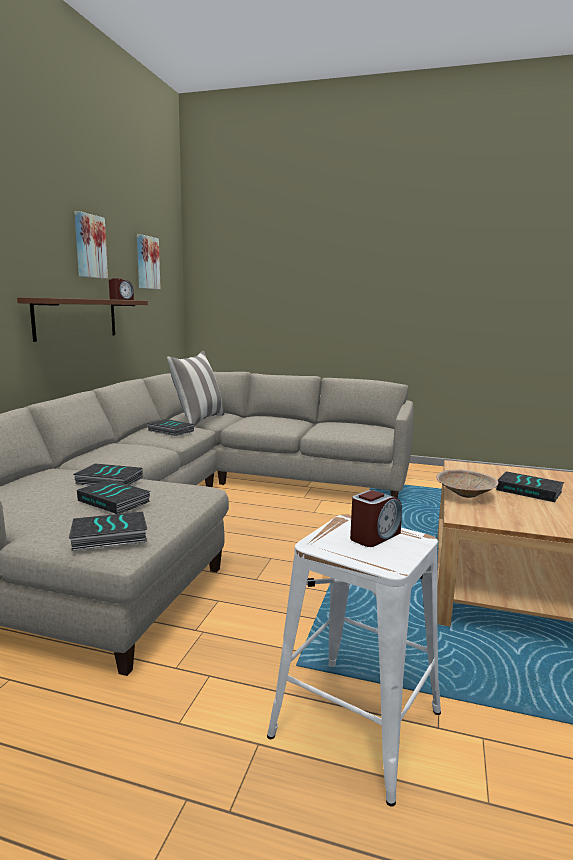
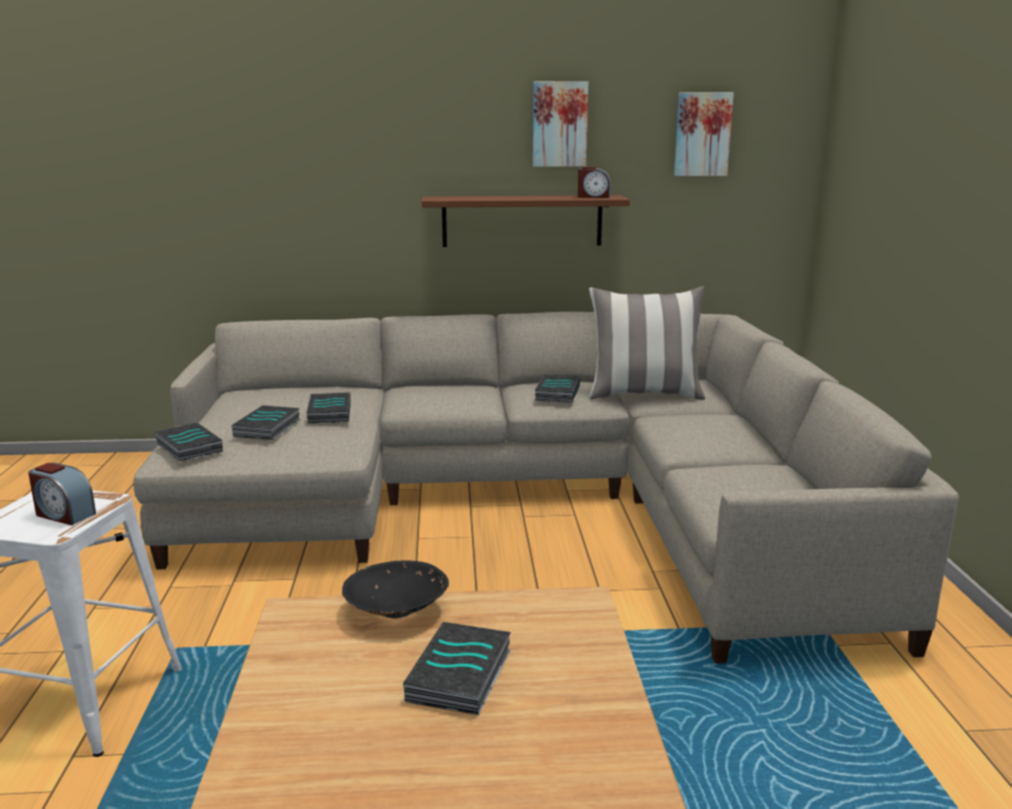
camera: 70 degrees right, 5 degrees up
beige bowl [436,469,499,498] -> black bowl [342,560,449,618]

